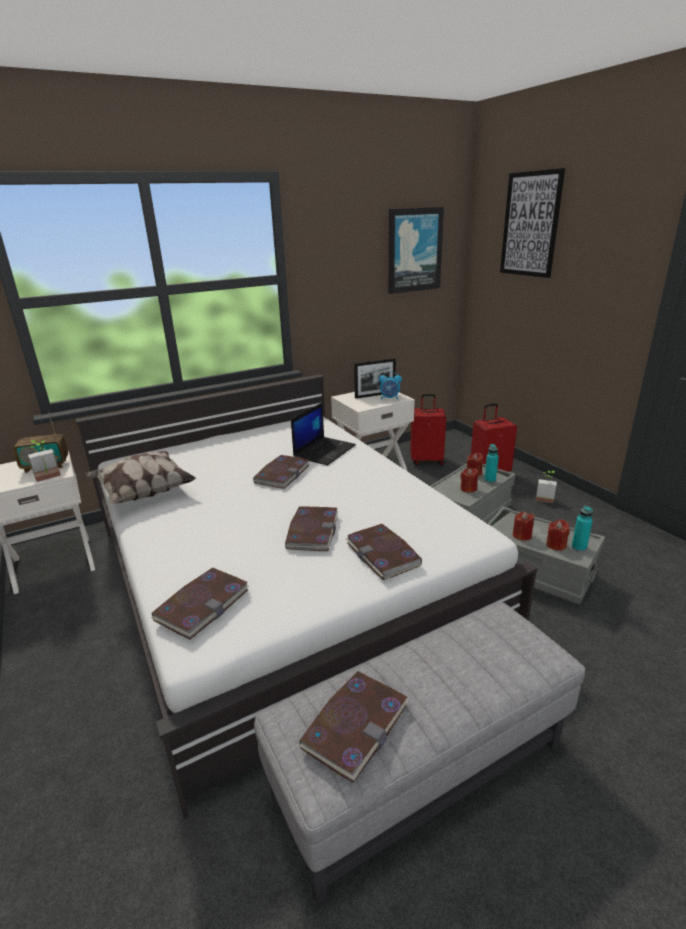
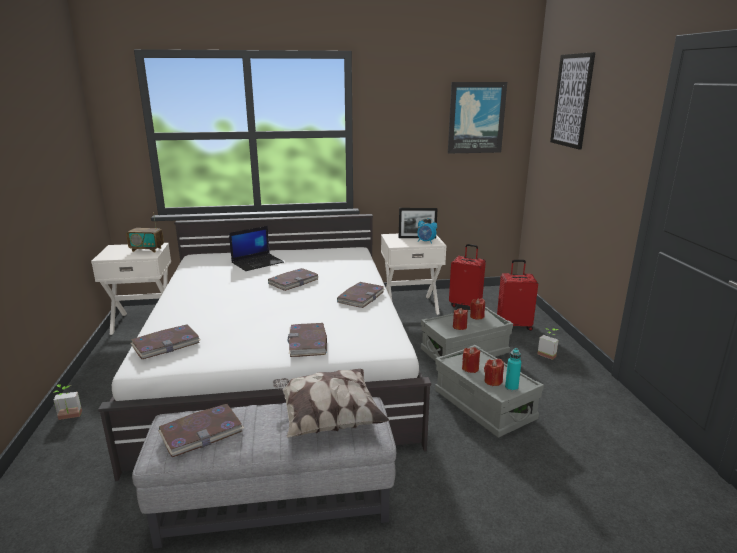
camera: 20 degrees right, 5 degrees down
potted plant [28,440,61,482] -> potted plant moved to [54,384,82,420]
pillow [86,451,196,505] -> pillow moved to [273,369,390,438]
book [285,506,338,551] -> book moved to [337,282,384,308]
laptop [291,402,356,465] -> laptop moved to [229,226,284,271]
turquoise bottle [484,444,499,483] -> none

